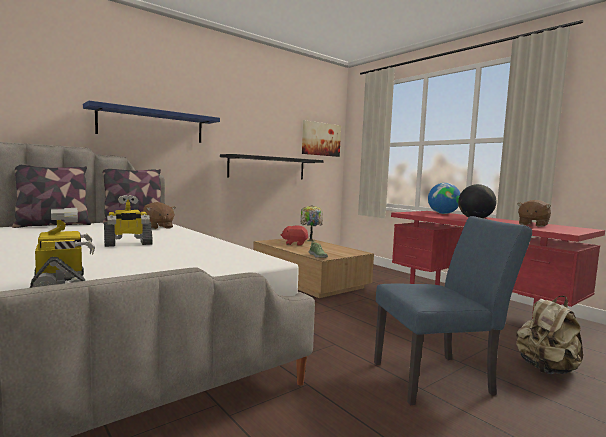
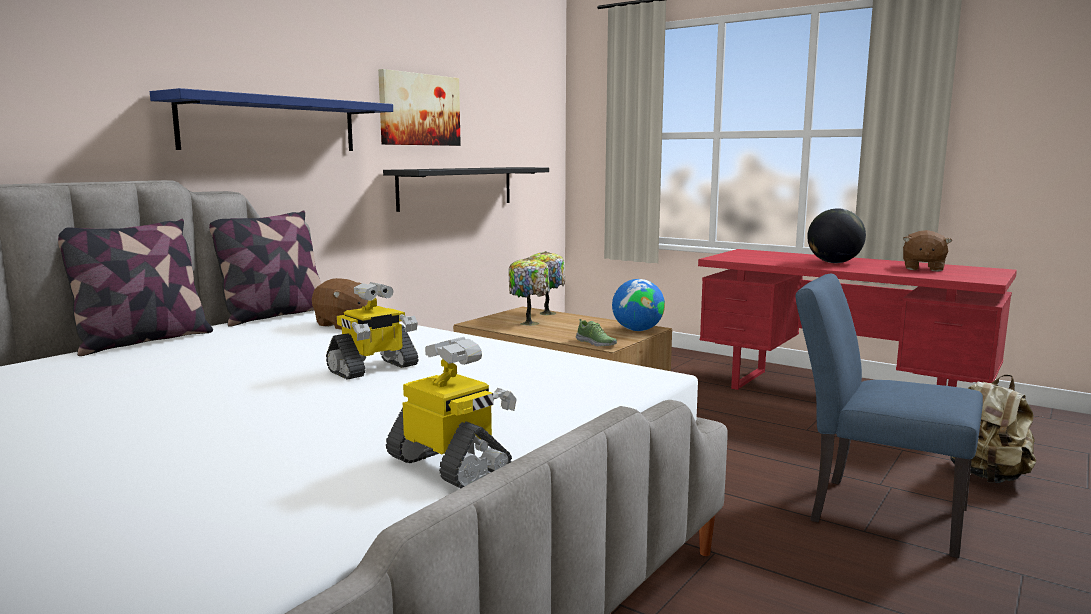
camera: 15 degrees left, 5 degrees up
red plush toy [281,226,309,246] -> table lamp [508,257,550,326]
picture [302,120,341,157] -> picture moved to [378,69,461,146]
blue chair [374,216,532,406] -> blue chair turned 120 degrees counterclockwise [796,274,983,558]
globe [428,183,460,214] -> globe moved to [612,279,665,331]

